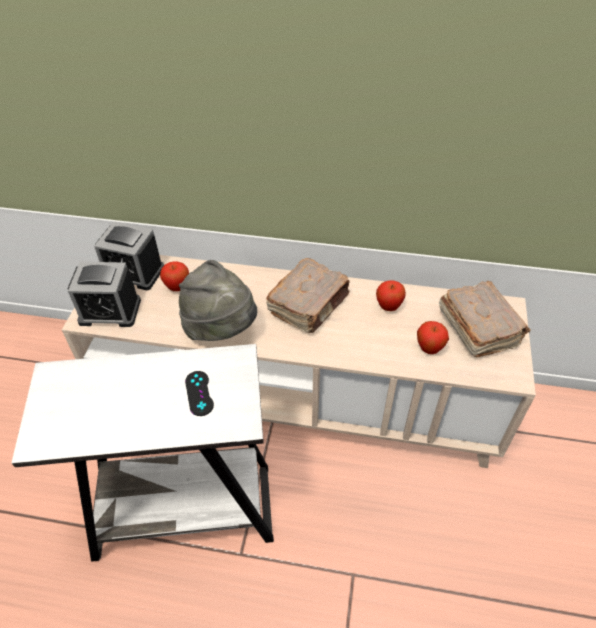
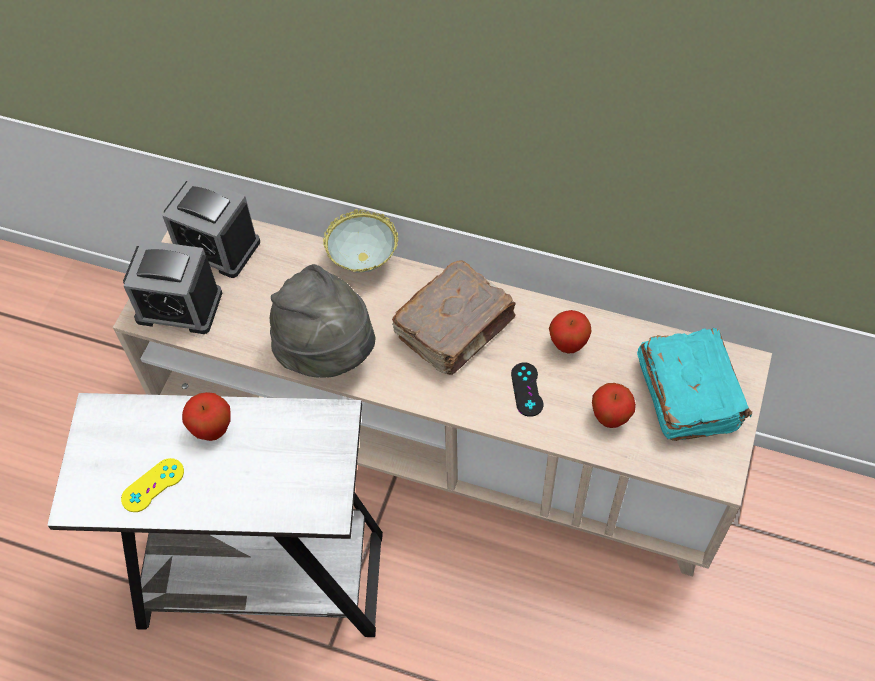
camera: 10 degrees right, 10 degrees up
apple [160,262,189,291] -> apple moved to [182,392,231,441]
black game controller [185,371,214,416] -> black game controller moved to [511,362,543,417]
brown book [439,281,531,357] -> turquoise book [637,328,752,441]
none -> yellow game controller [121,458,184,512]
none -> bowl [323,209,398,273]

